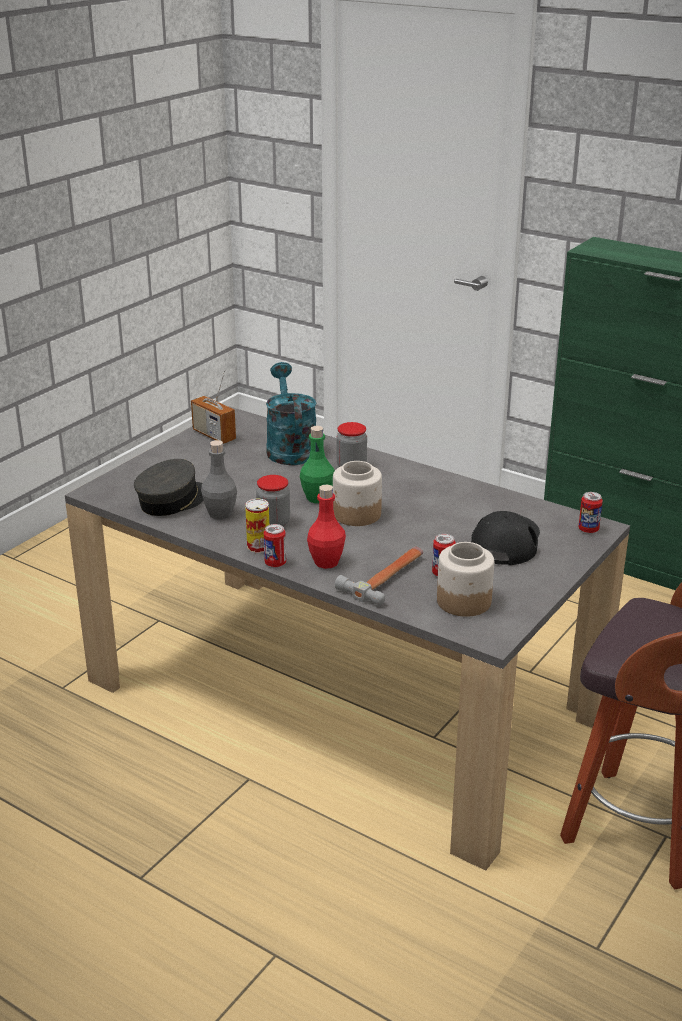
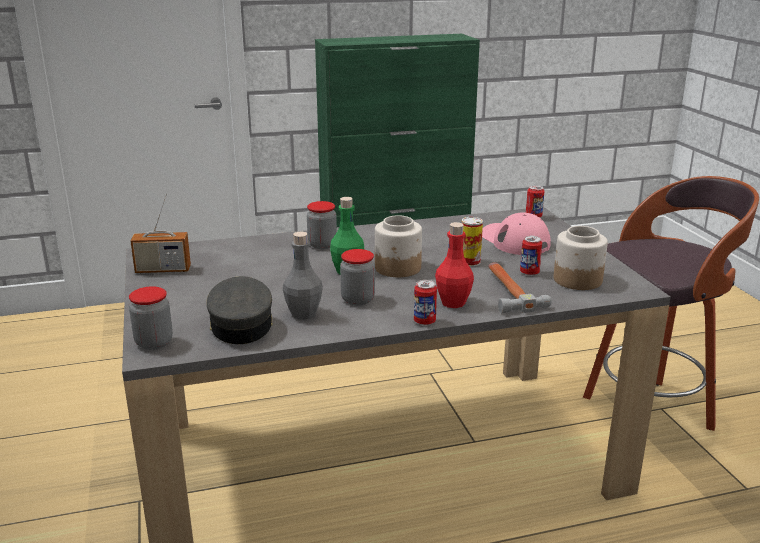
camera: 50 degrees left, 5 degrees down
can [245,499,269,554] -> can moved to [462,217,483,267]
turquoise watering can [266,362,316,465] -> none
black cap [471,511,540,565] -> pink cap [482,212,551,255]
none -> jar [129,286,173,350]

